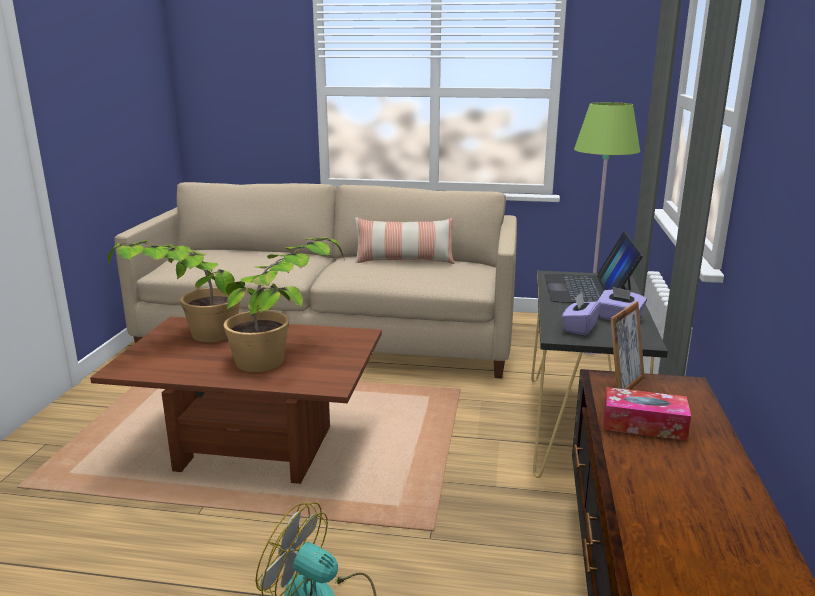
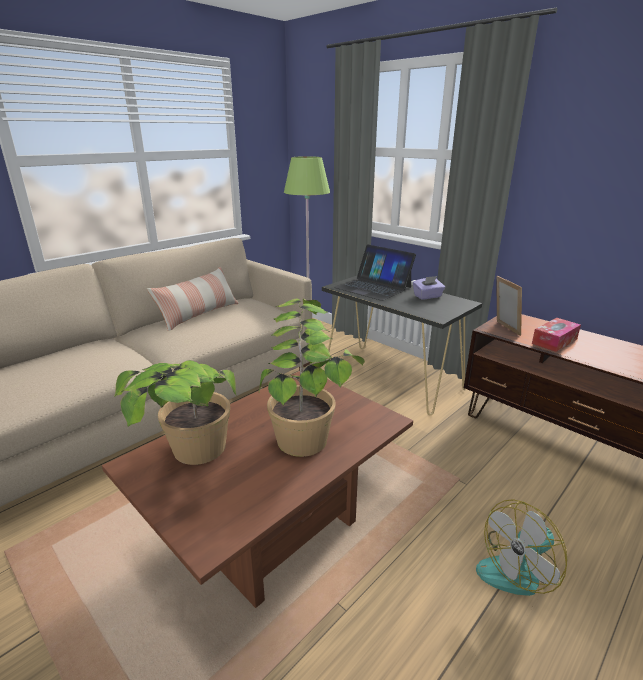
camera: 55 degrees left, 5 degrees up
purple tissue box [562,292,601,335] -> none

